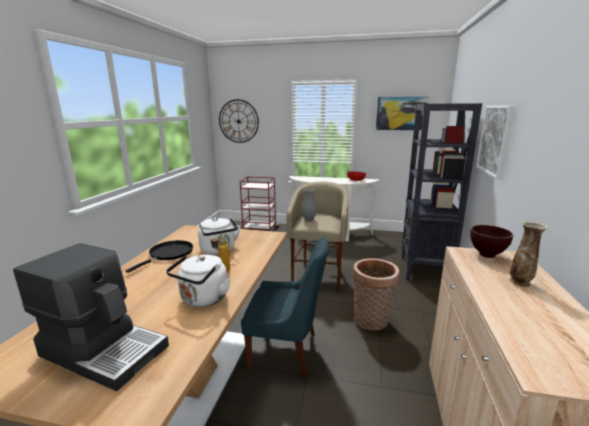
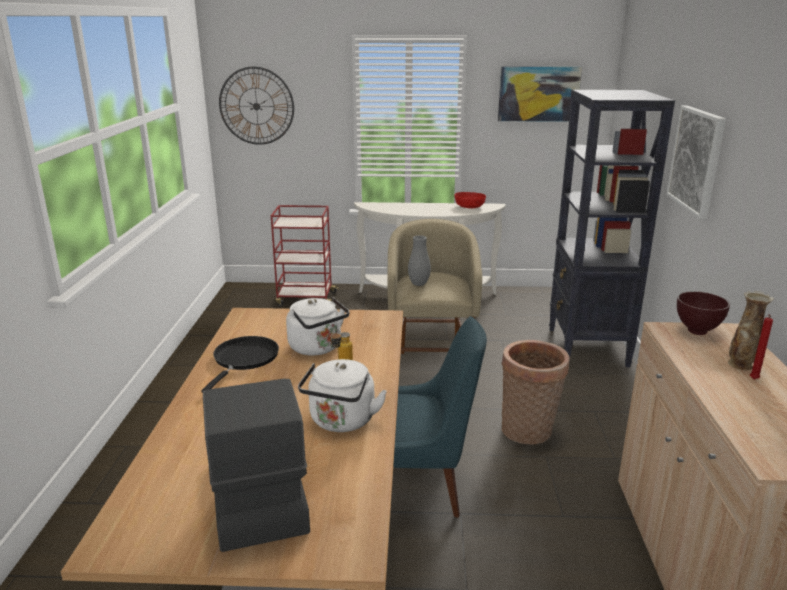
camera: 10 degrees left, 5 degrees up
coffee machine [13,243,169,391] -> coffee machine turned 120 degrees counterclockwise [203,379,310,552]
none -> red candle [750,314,773,380]

